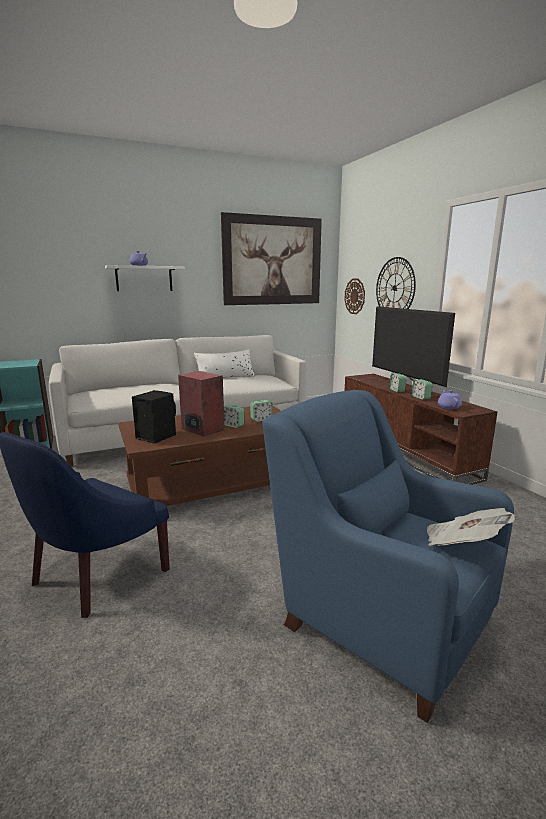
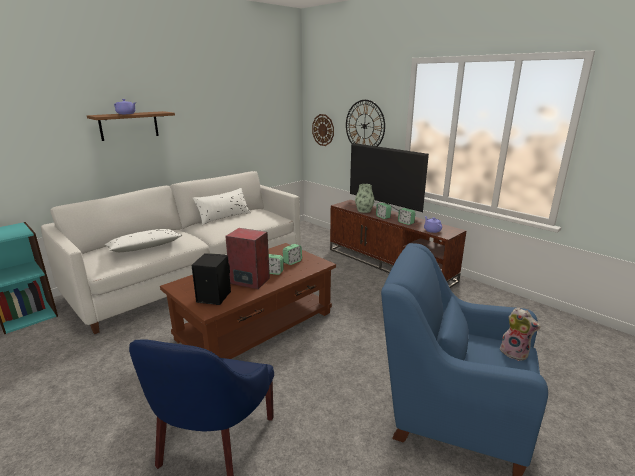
camera: 20 degrees left, 5 degrees up
white shelf [105,265,185,291] -> brown shelf [87,111,175,141]
picture [221,212,322,305] -> none
newspaper [427,508,515,546] -> plush toy [500,308,541,361]
none -> white pillow [105,229,182,252]
none -> vase [355,184,375,213]

